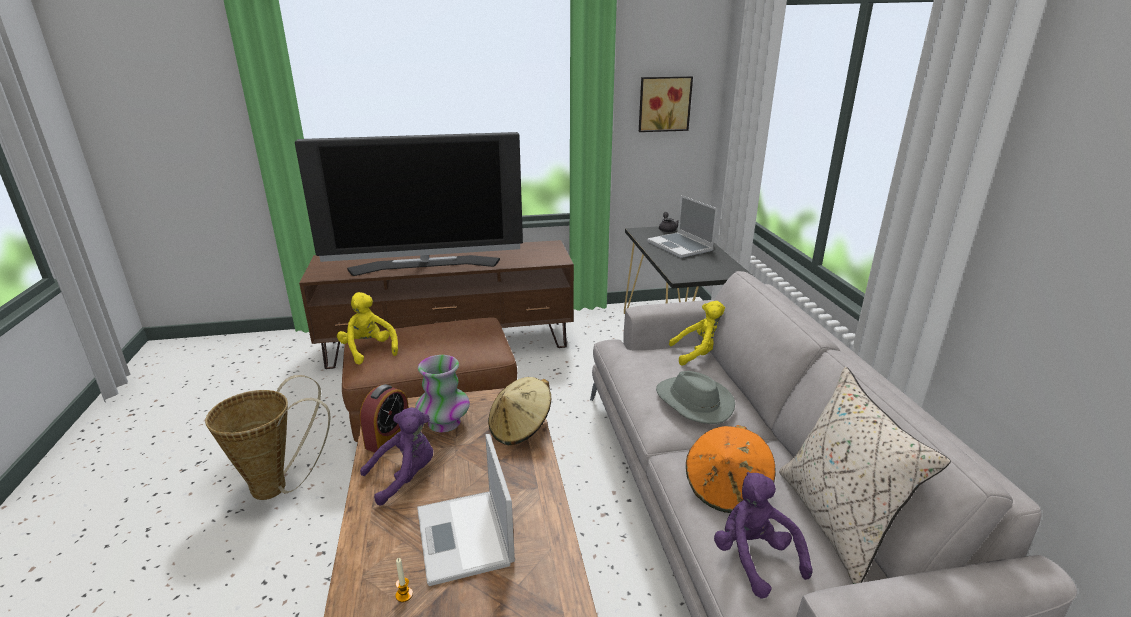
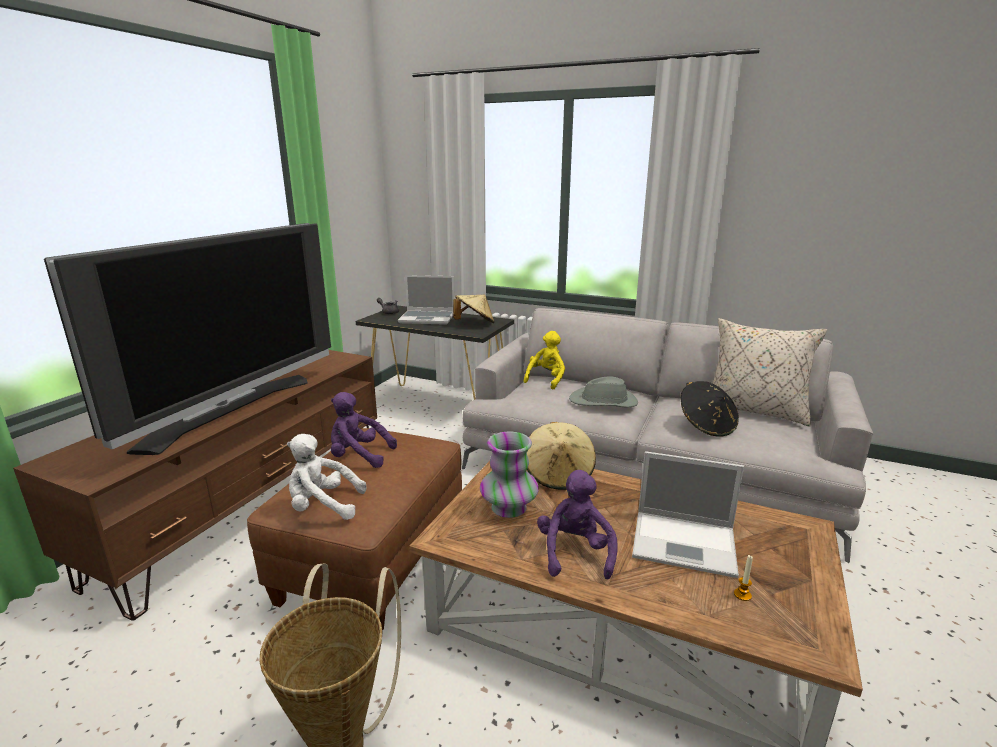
camera: 55 degrees left, 5 degrees down
yellow plush toy [337,292,398,365] -> white plush toy [287,434,366,520]
alarm clock [360,384,409,453] -> none
picture [639,76,693,132] -> none
orange hat [686,425,776,513] -> black hat [681,381,739,437]
purple plush toy [714,472,813,599] -> purple plush toy moved to [331,392,397,468]
none -> beige hat [453,295,494,323]

